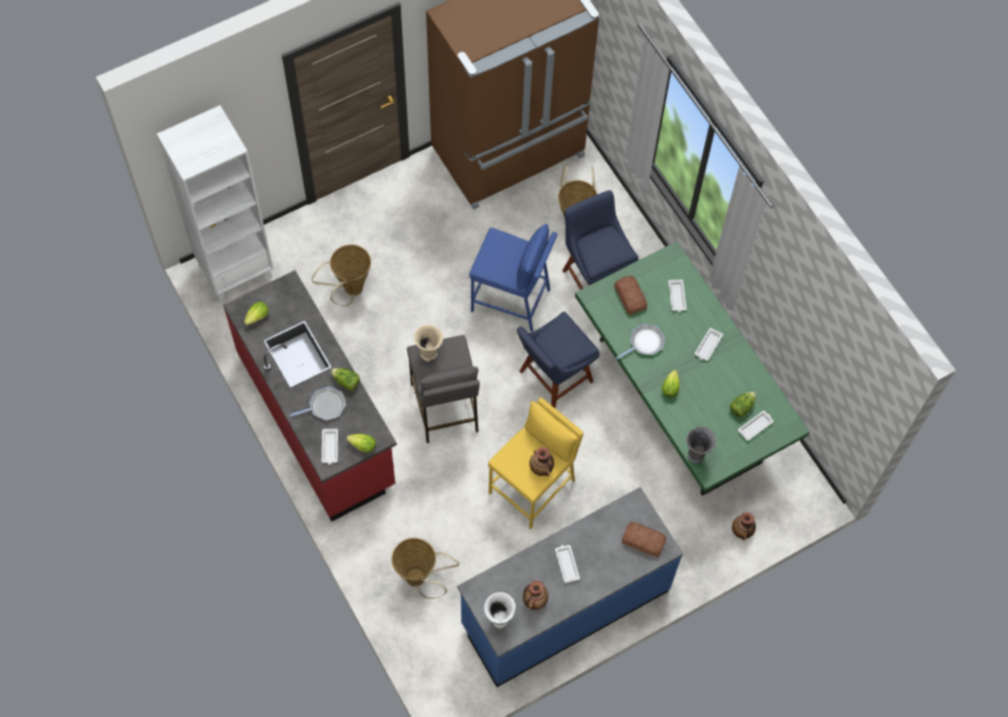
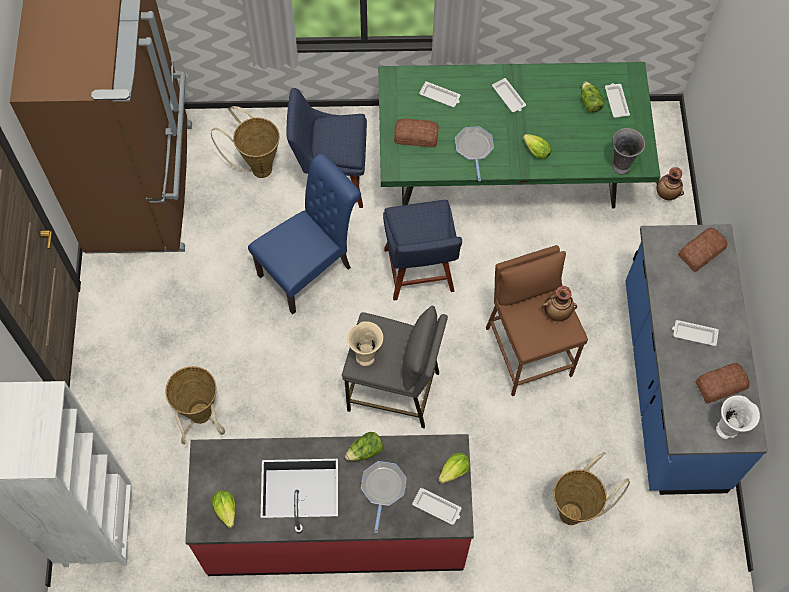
camera: 60 degrees left, 0 degrees up
blue stool [469,224,557,332] -> blue chair [248,153,361,315]
yellow stool [488,397,583,529] -> brown stool [486,245,588,396]
vase [523,581,548,610] -> bread [695,363,750,404]

